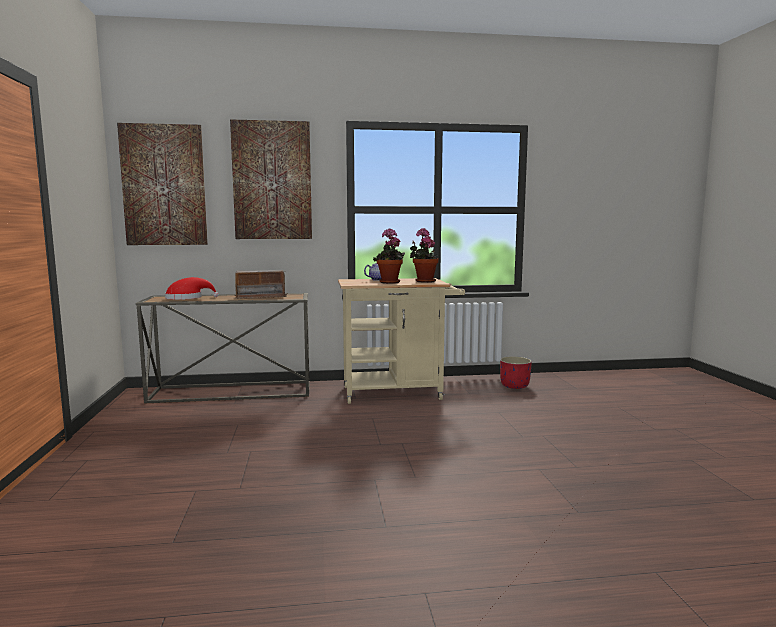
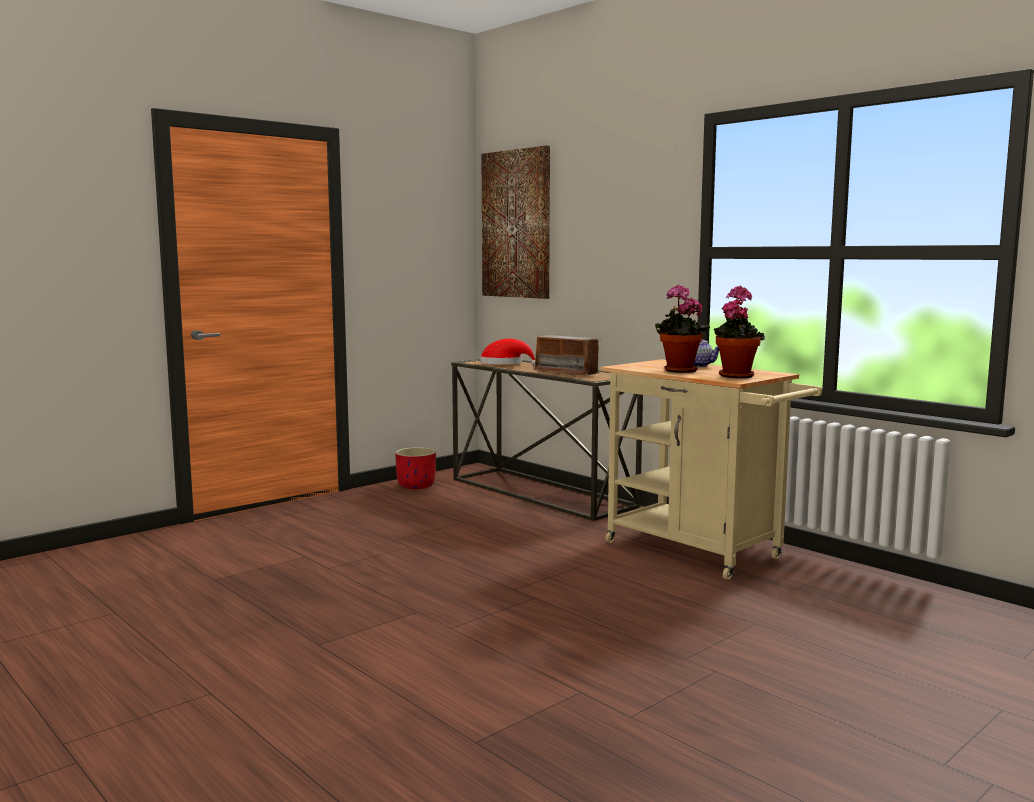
camera: 55 degrees right, 0 degrees up
picture [230,119,312,239] -> none
red planter [500,356,532,389] -> red planter moved to [395,447,436,489]

